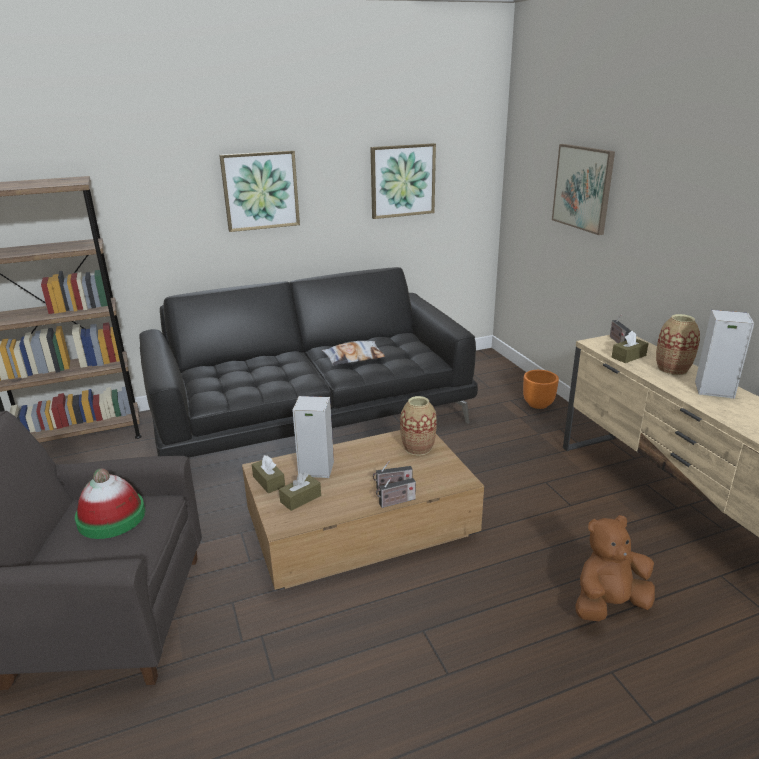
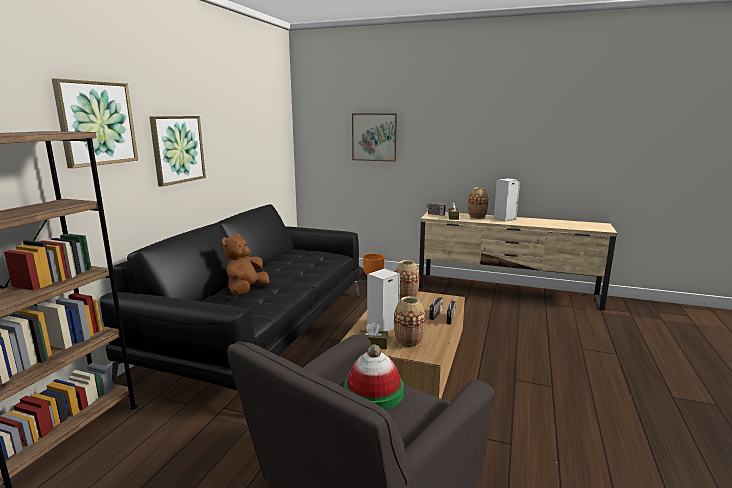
camera: 50 degrees left, 10 degrees down
brown tissue box [279,472,321,511] -> vase [394,296,425,348]
pillow [322,341,385,366] -> none
picture [371,143,436,219] -> picture moved to [52,78,138,168]
brown plush toy [575,515,655,621] -> brown plush toy moved to [222,234,269,295]

